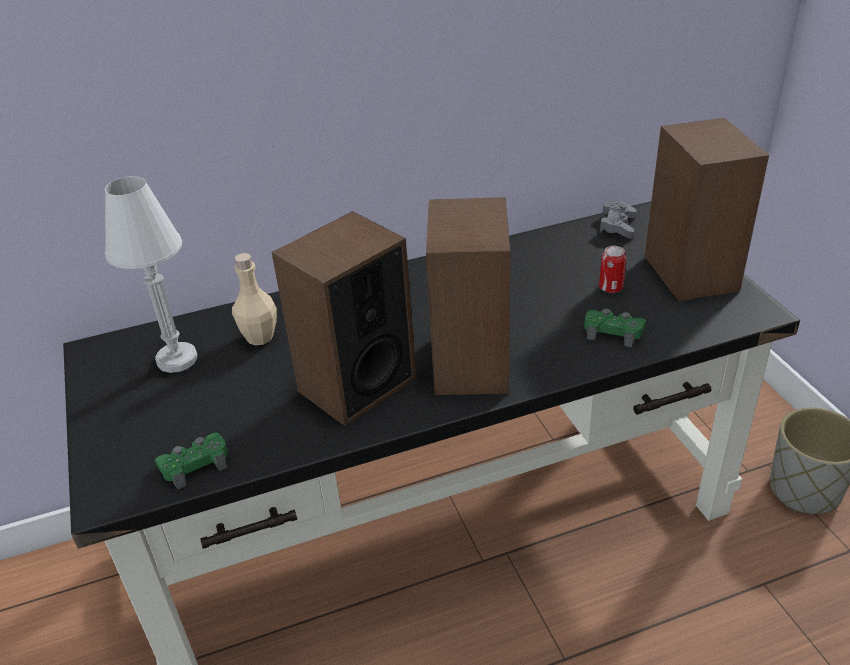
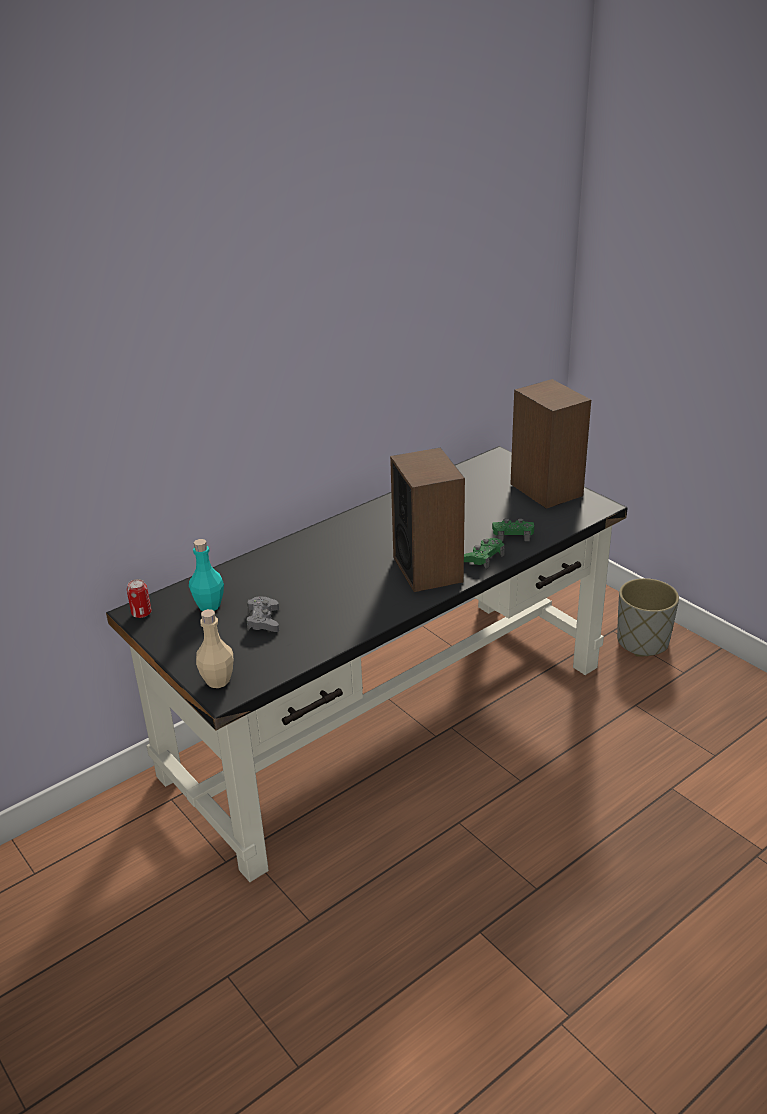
camera: 20 degrees left, 5 degrees down
white table lamp [105,176,197,373] -> turquoise bottle [189,539,224,611]
green game controller [155,432,228,489] -> green game controller moved to [464,538,505,569]
beige bottle [232,253,277,346] -> beige bottle moved to [196,609,233,688]
speaker [272,211,416,426] -> none
can [599,246,627,293] -> can moved to [127,579,151,618]
grey game controller [600,201,636,239] -> grey game controller moved to [247,596,279,632]

